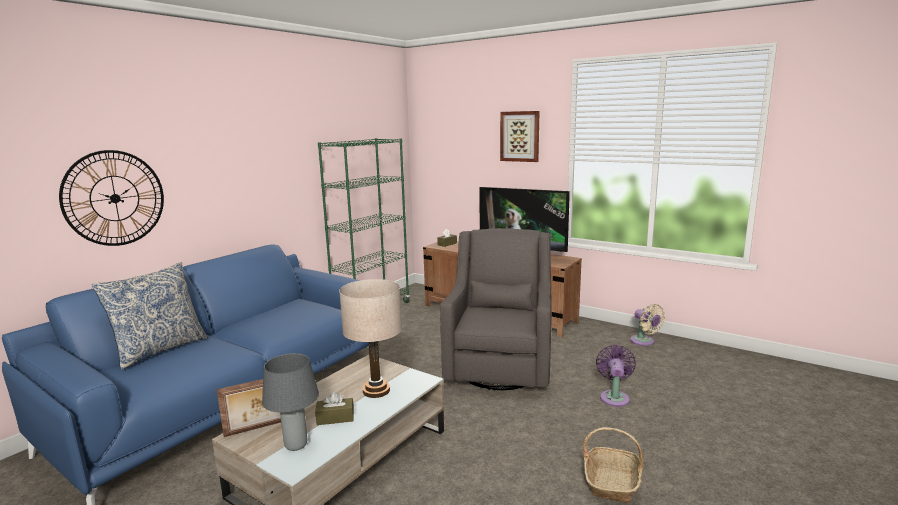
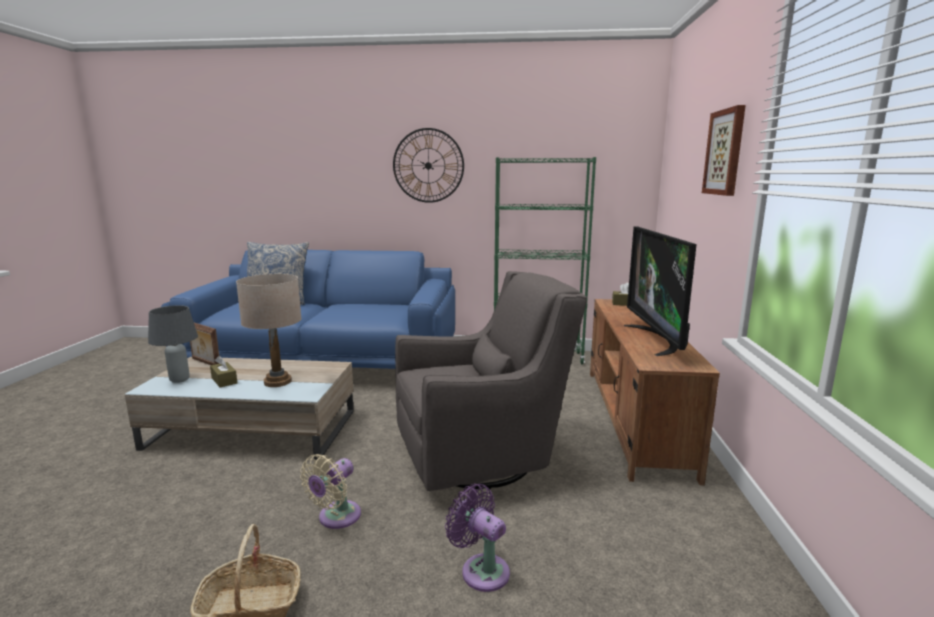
camera: 60 degrees right, 0 degrees up
wall clock [59,150,164,246] -> wall clock moved to [393,128,464,203]
purple fan [596,345,636,407] -> purple fan turned 120 degrees counterclockwise [445,483,510,592]
beige fan [630,304,665,346] -> beige fan moved to [300,454,361,529]

